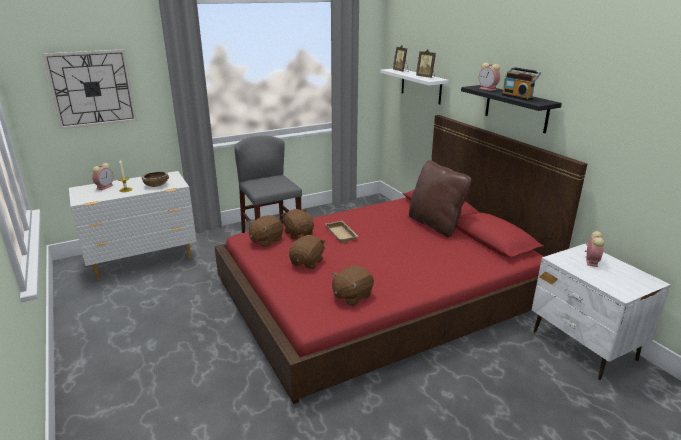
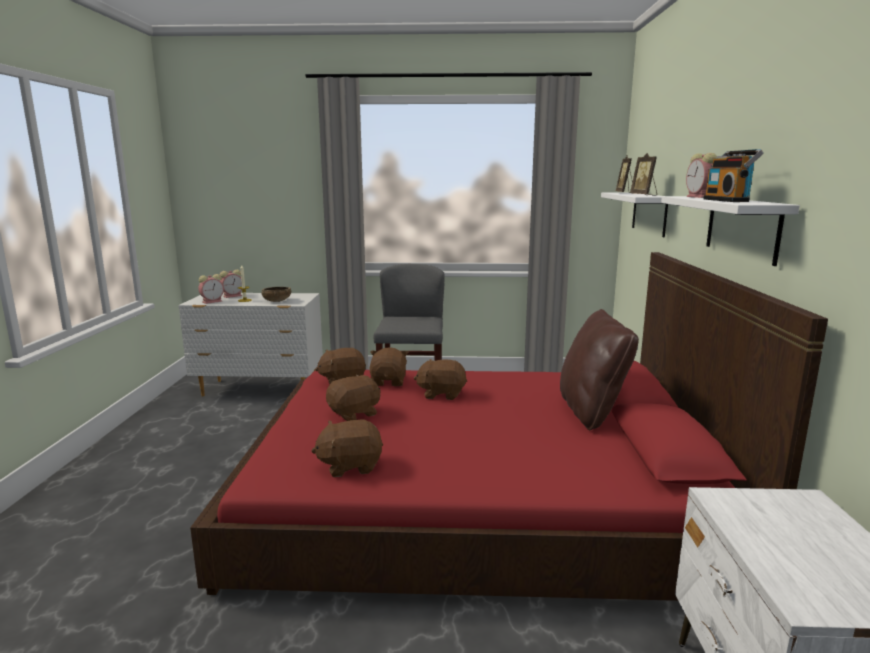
camera: 30 degrees right, 10 degrees down
wall clock [42,49,137,129] -> none
beige tray [325,221,359,243] -> brown plush toy [414,359,467,400]
black shelf [461,85,562,133] -> white shelf [661,196,800,266]
alarm clock [585,231,604,267] -> alarm clock moved to [198,274,224,304]

